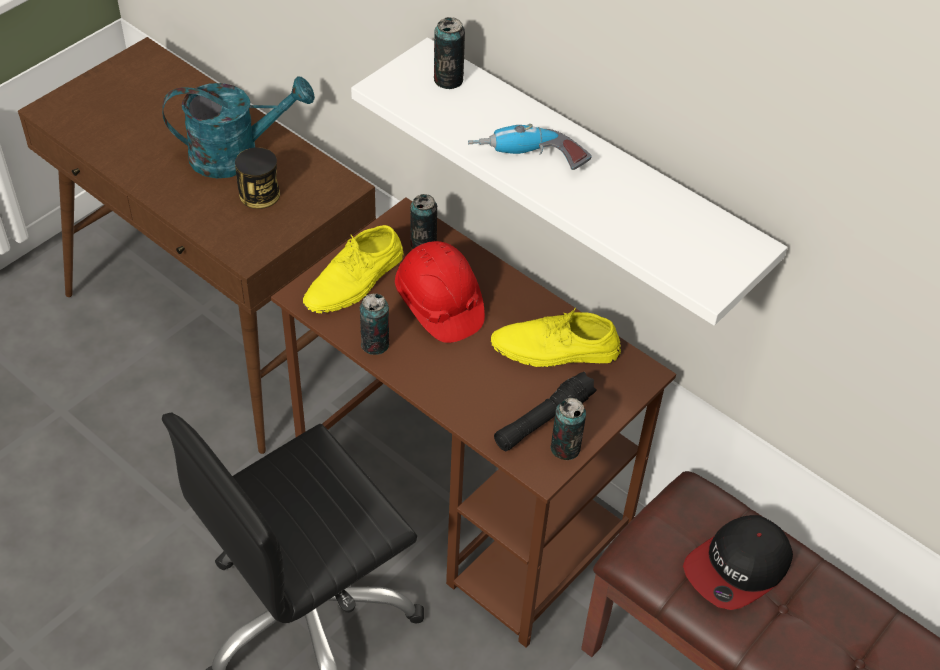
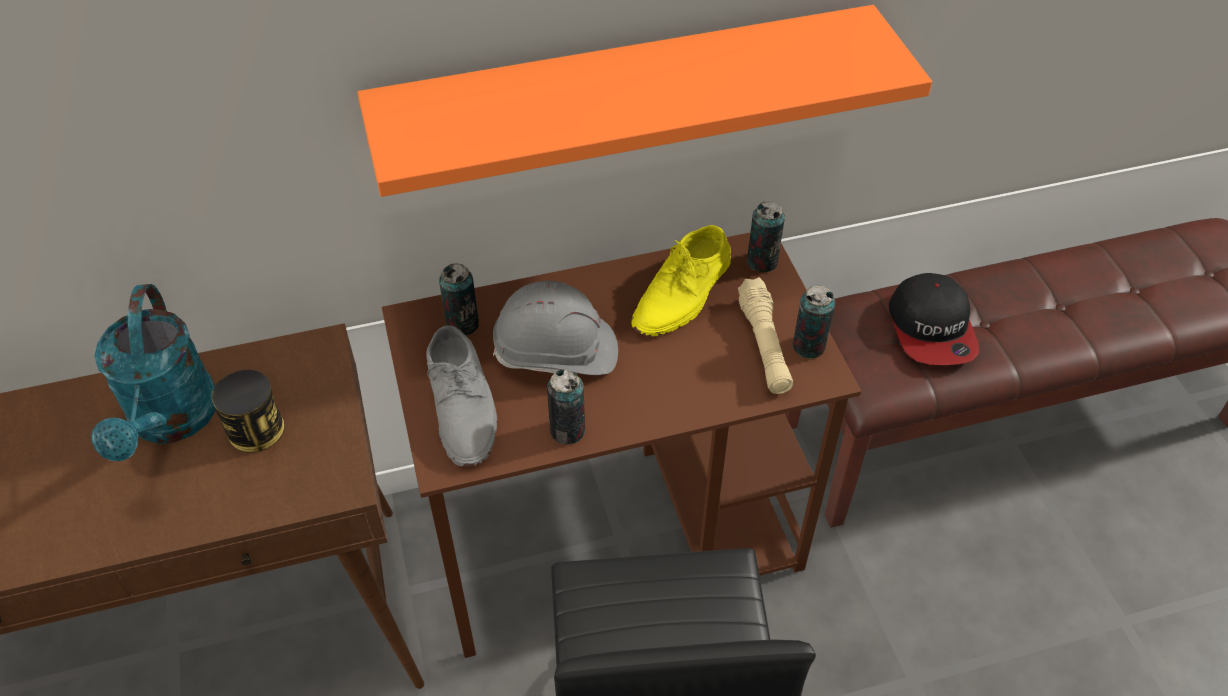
camera: 55 degrees left, 0 degrees up
turquoise watering can [162,76,315,178] -> turquoise watering can turned 150 degrees clockwise [91,284,216,461]
yellow shoe [303,225,404,313] -> grey shoe [426,325,497,467]
white shelf [351,37,787,326] -> orange shelf [357,5,932,197]
red hard hat [395,241,485,343] -> grey hard hat [493,281,618,375]
can [434,17,465,89] -> can moved to [747,201,785,272]
power drill [468,124,592,170] -> none
black flashlight [494,372,597,451] -> beige flashlight [738,277,793,394]

